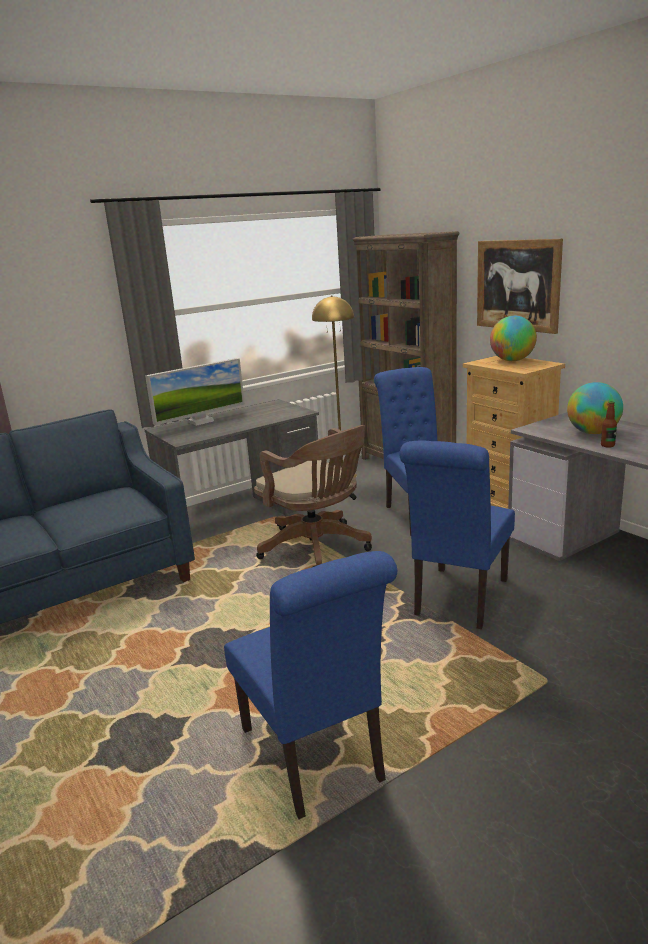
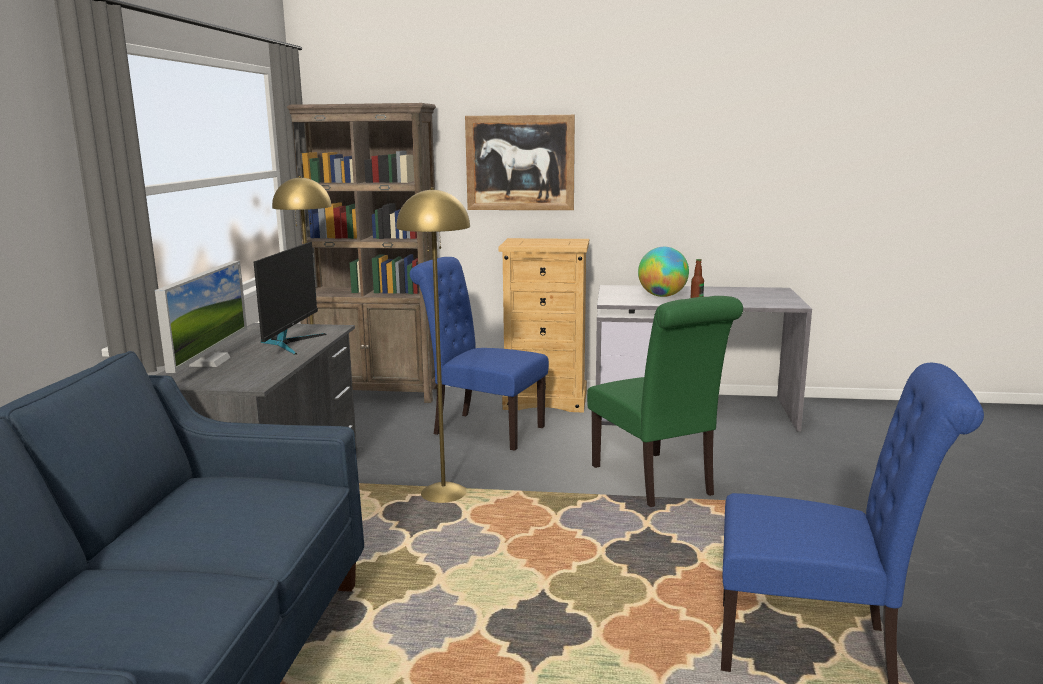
camera: 50 degrees left, 5 degrees down
brown office chair [254,425,372,567] -> yellow floor lamp [397,188,470,503]
blue chair [399,441,515,629] -> green chair [587,296,743,507]
globe [490,316,537,361] -> none
none -> monitor [254,242,326,354]

